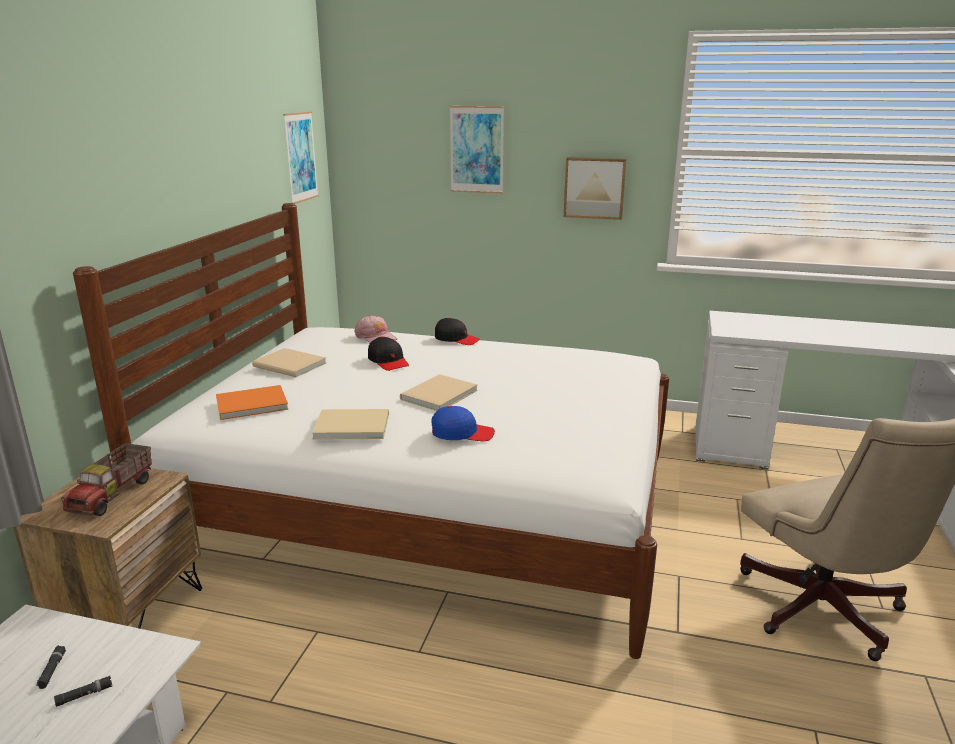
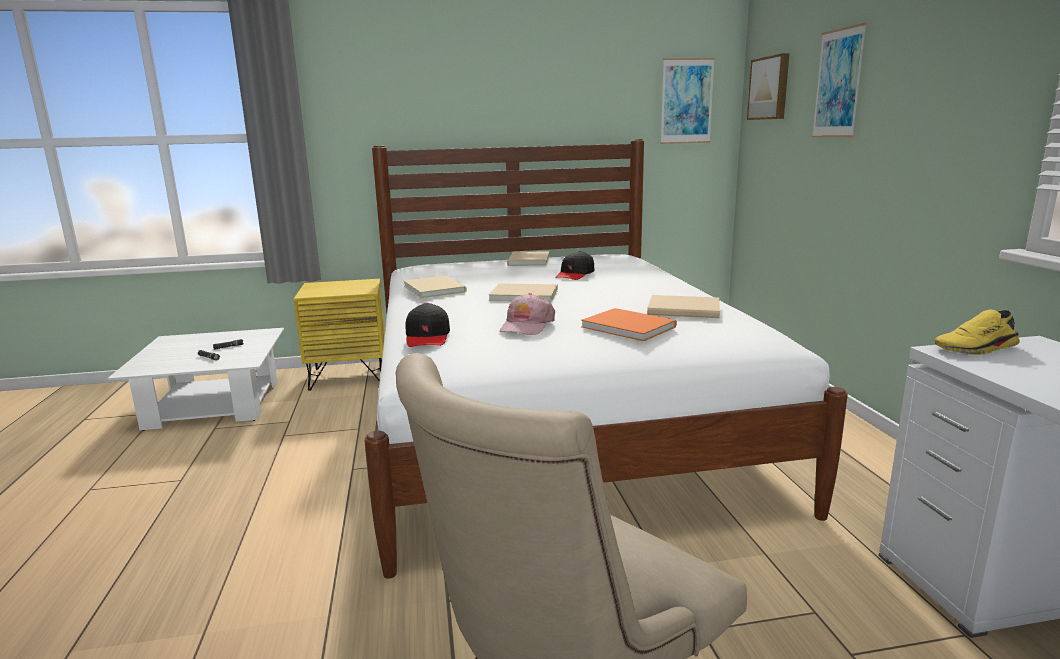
camera: 65 degrees right, 5 degrees down
brown nightstand [13,462,202,629] -> yellow nightstand [294,279,385,391]
toy truck [61,443,152,516] -> none
orange book [216,385,289,420] -> orange book moved to [581,308,677,341]
pink cap [354,315,397,343] -> pink cap moved to [500,293,555,335]
blue cap [432,406,495,441] -> none
black cap [435,318,480,345] -> black cap moved to [405,303,450,347]
picture [564,157,626,220] -> picture moved to [747,53,789,120]
none -> beige book [647,295,720,318]
none -> yellow shoe [935,309,1020,355]

